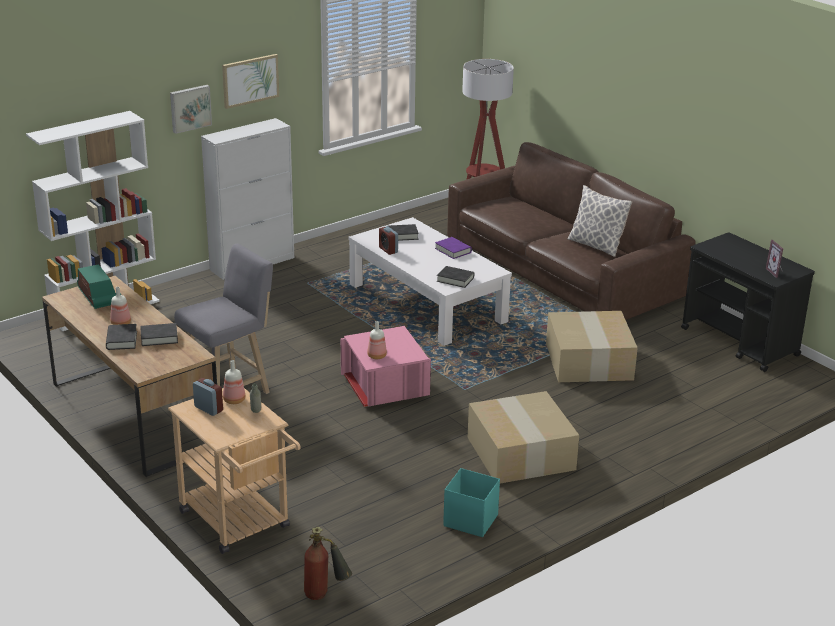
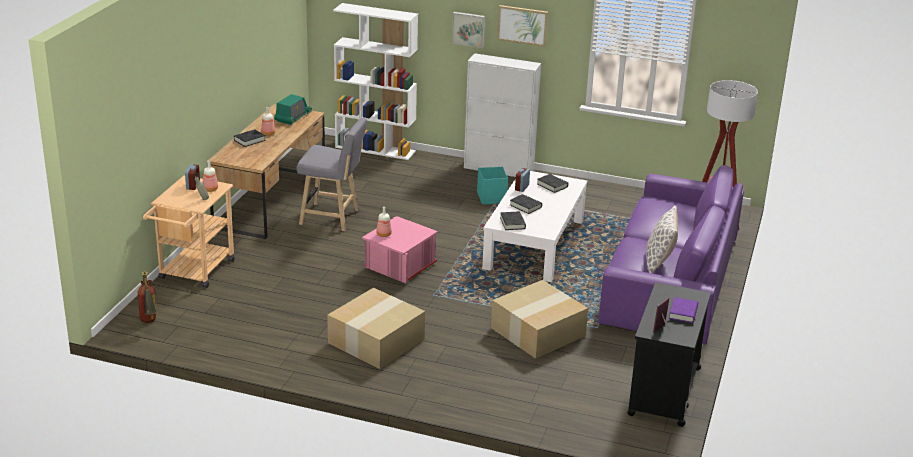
camera: 55 degrees right, 0 degrees up
black book [140,323,178,346] -> black book moved to [510,194,542,214]
purple book [435,237,472,259] -> purple book moved to [669,297,698,323]
turquoise storage box [443,468,500,537] -> turquoise storage box moved to [477,167,508,205]
brown sofa [447,142,696,320] -> purple sofa [598,165,744,344]

